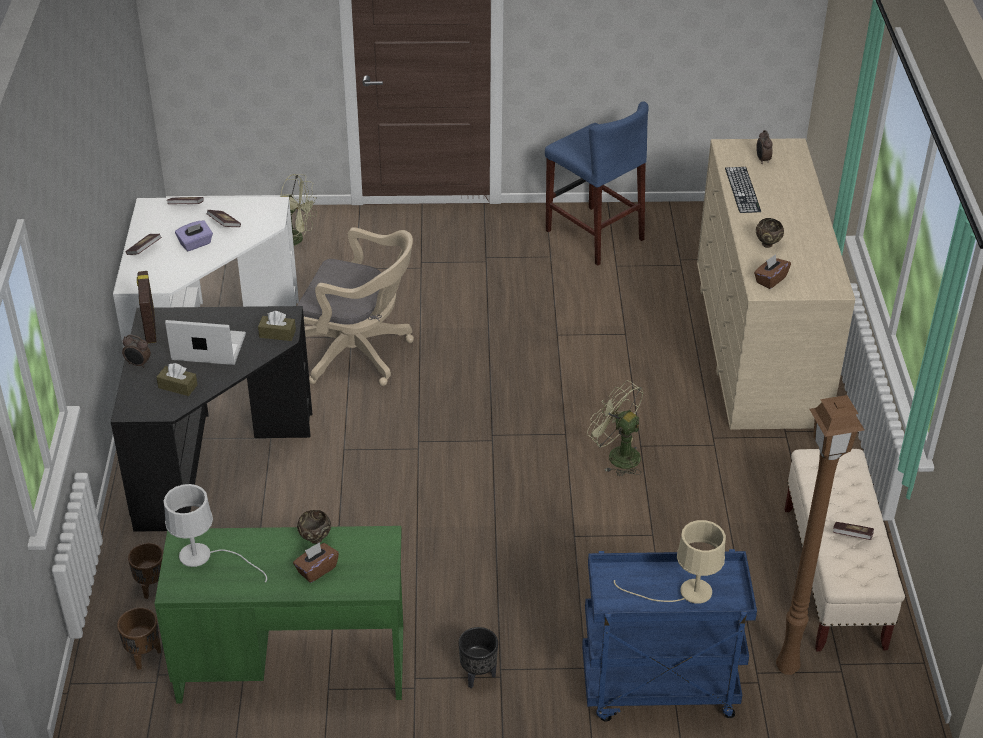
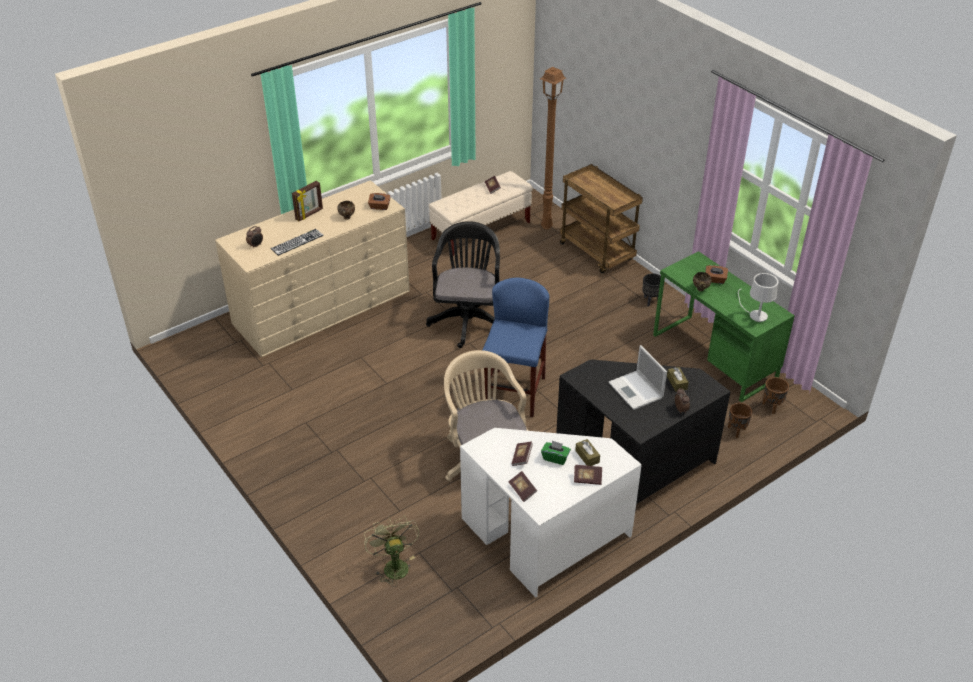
camera: 125 degrees left, 0 degrees up
picture frame [137,271,156,343] -> picture frame moved to [292,181,323,221]
purple tissue box [175,220,213,251] -> green tissue box [541,440,571,465]
brown tissue box [258,311,296,341] -> brown tissue box moved to [575,439,600,466]
blue stool [545,101,649,266] -> blue stool moved to [483,278,549,417]
blue cart [582,549,757,721] -> brown cart [560,164,643,274]
green fan [587,380,643,476] -> black office chair [426,221,500,348]
beige table lamp [614,520,726,604] -> none

